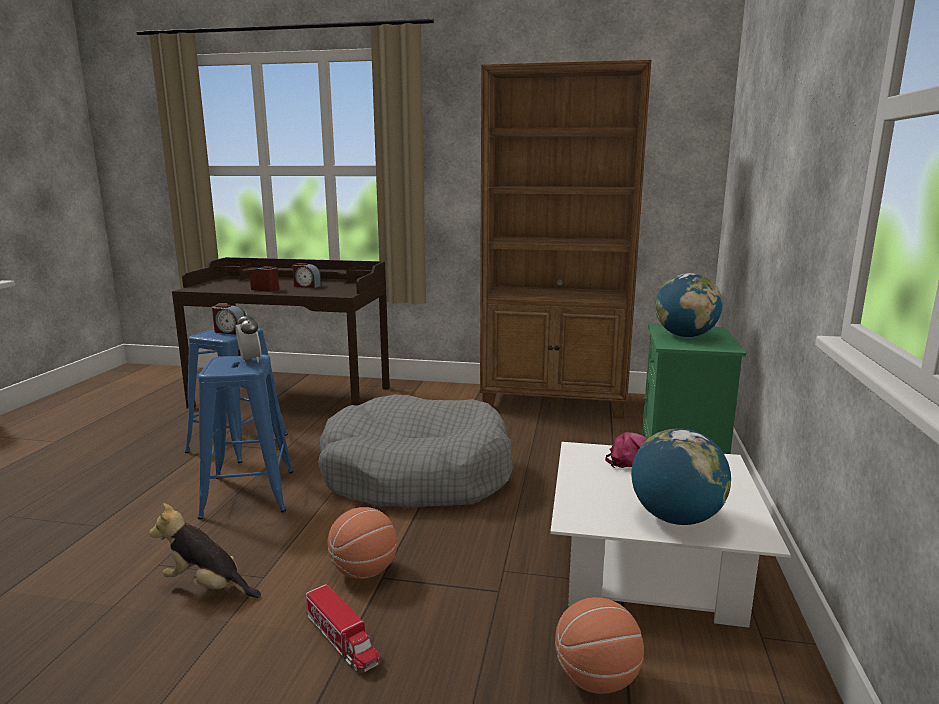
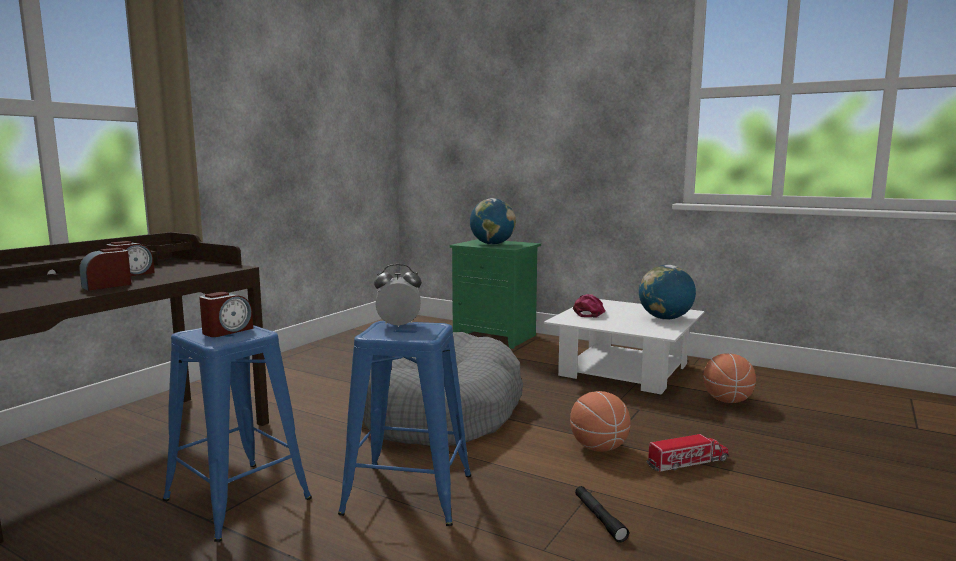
camera: 70 degrees left, 5 degrees down
plush toy [149,503,261,598] -> black flashlight [575,486,629,542]
brown bookcase [480,60,651,418] -> none

